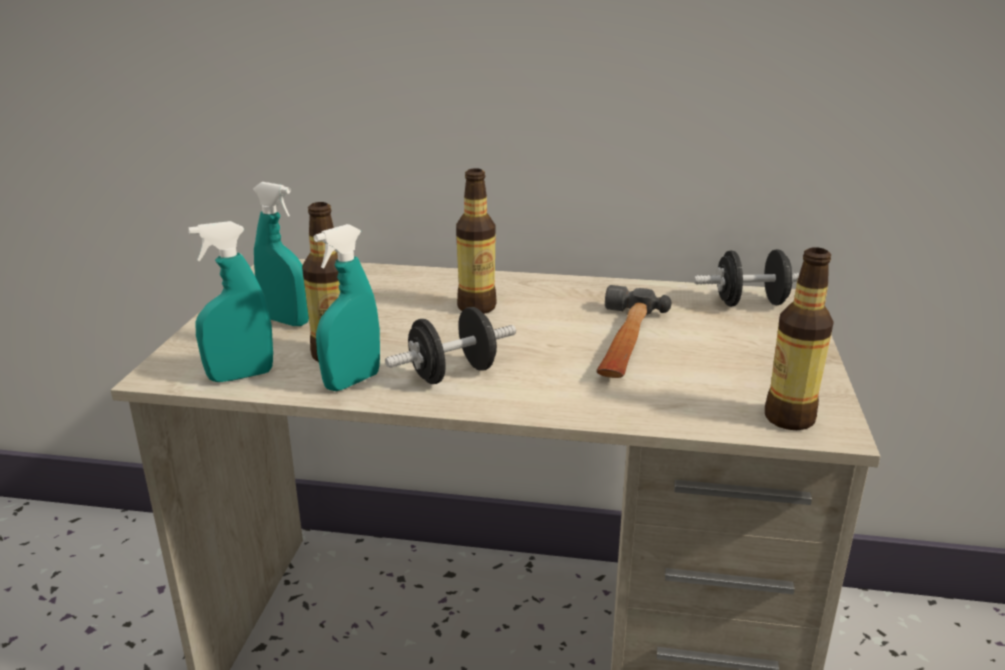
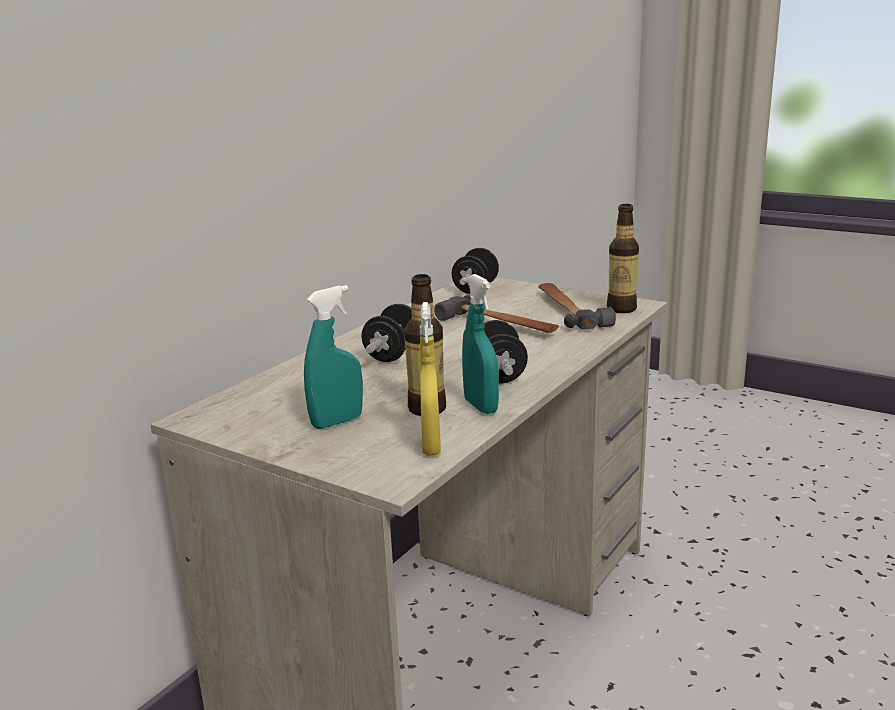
camera: 65 degrees left, 5 degrees down
turquoise spray bottle [188,221,273,382] -> yellow spray bottle [420,302,441,456]
bottle [456,168,497,314] -> black dumbbell [362,304,412,362]
none -> hammer [538,283,616,329]

